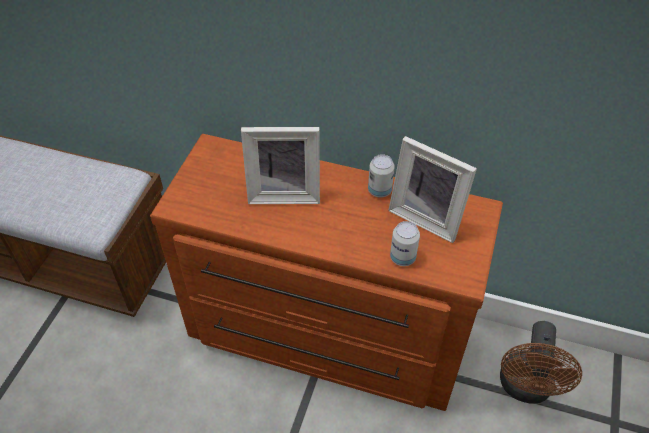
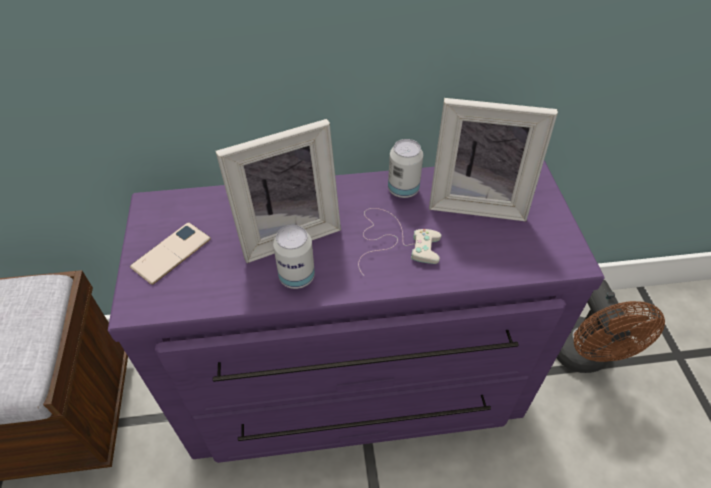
camera: 25 degrees left, 0 degrees up
brown dresser [150,134,503,411] -> purple dresser [108,160,605,463]
can [390,221,420,266] -> can moved to [273,225,315,289]
none -> phone [130,222,211,285]
none -> white game controller [358,208,441,276]

